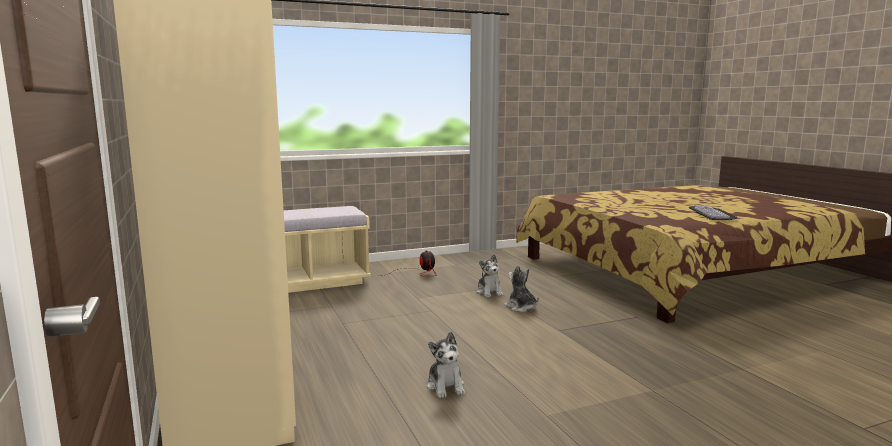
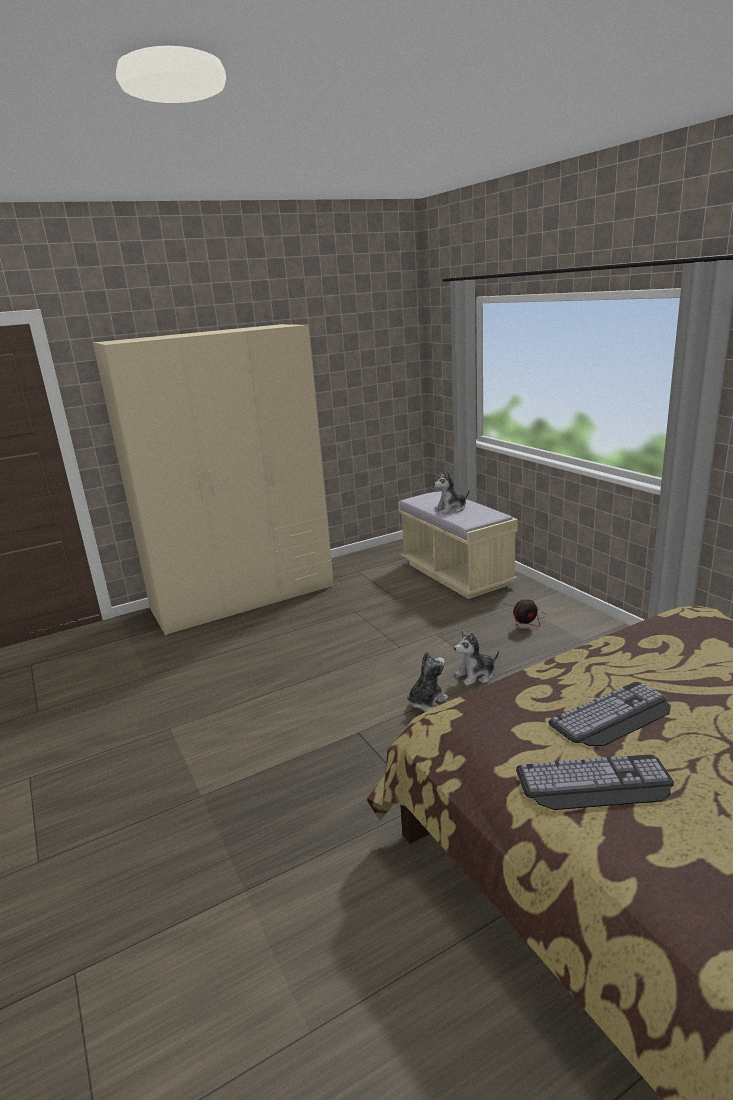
camera: 85 degrees right, 10 degrees up
plush toy [426,332,465,398] -> plush toy moved to [433,471,469,514]
none -> keyboard [548,682,671,746]

